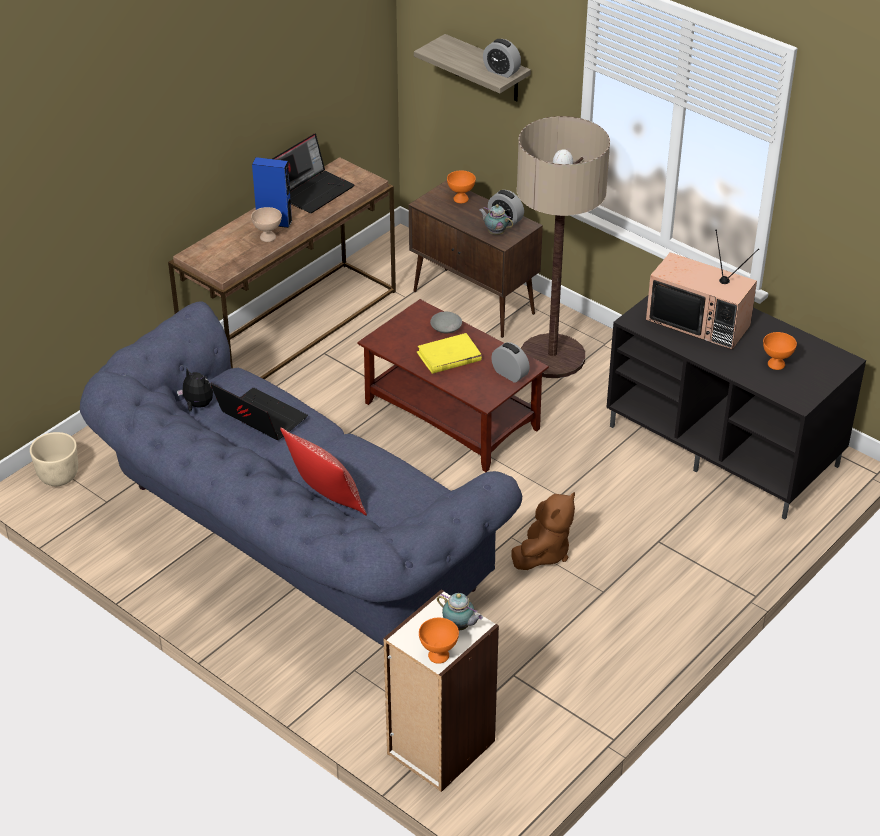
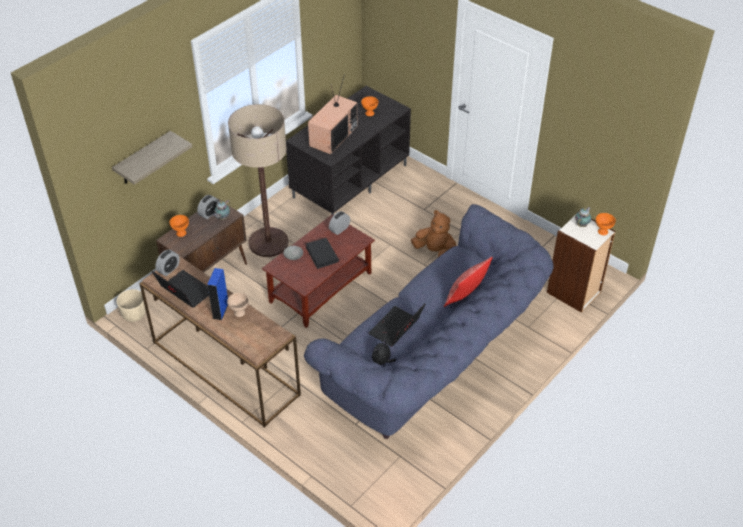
camera: 90 degrees left, 5 degrees up
beige planter [30,432,78,486] -> beige planter moved to [116,289,146,322]
yellow book [417,333,482,374] -> black book [306,238,339,269]
alarm clock [483,39,521,78] -> alarm clock moved to [155,250,180,276]

